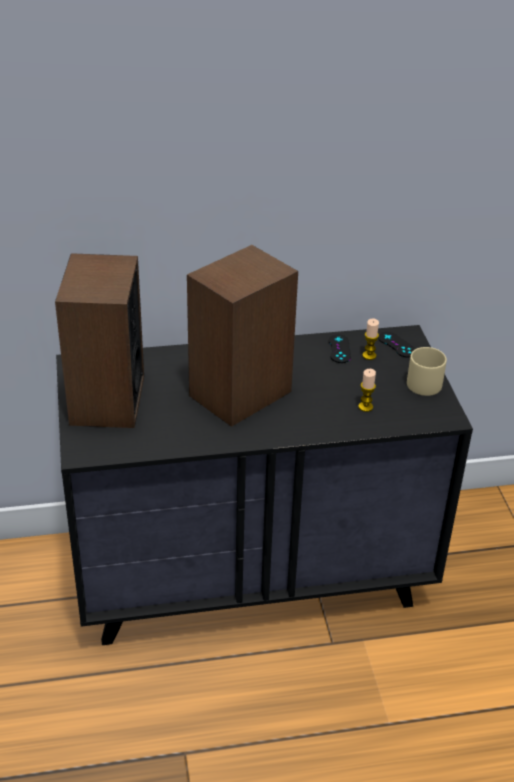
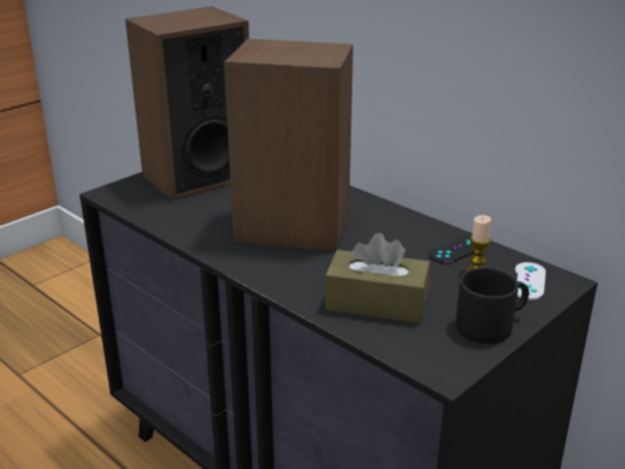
camera: 55 degrees right, 10 degrees down
candle [358,369,376,412] -> brown tissue box [325,233,430,323]
black game controller [378,332,416,357] -> white game controller [515,262,546,300]
beige mug [407,347,447,396] -> black mug [456,268,529,344]

